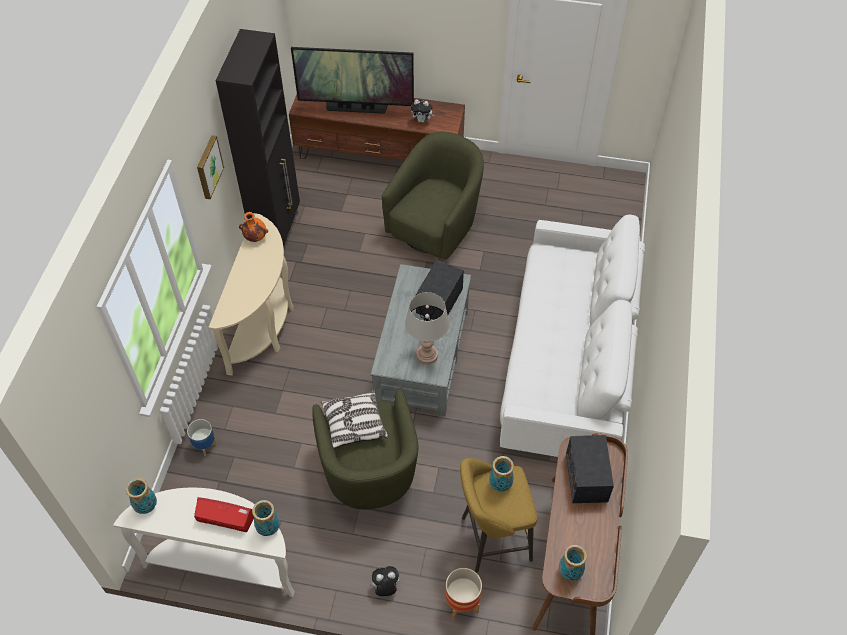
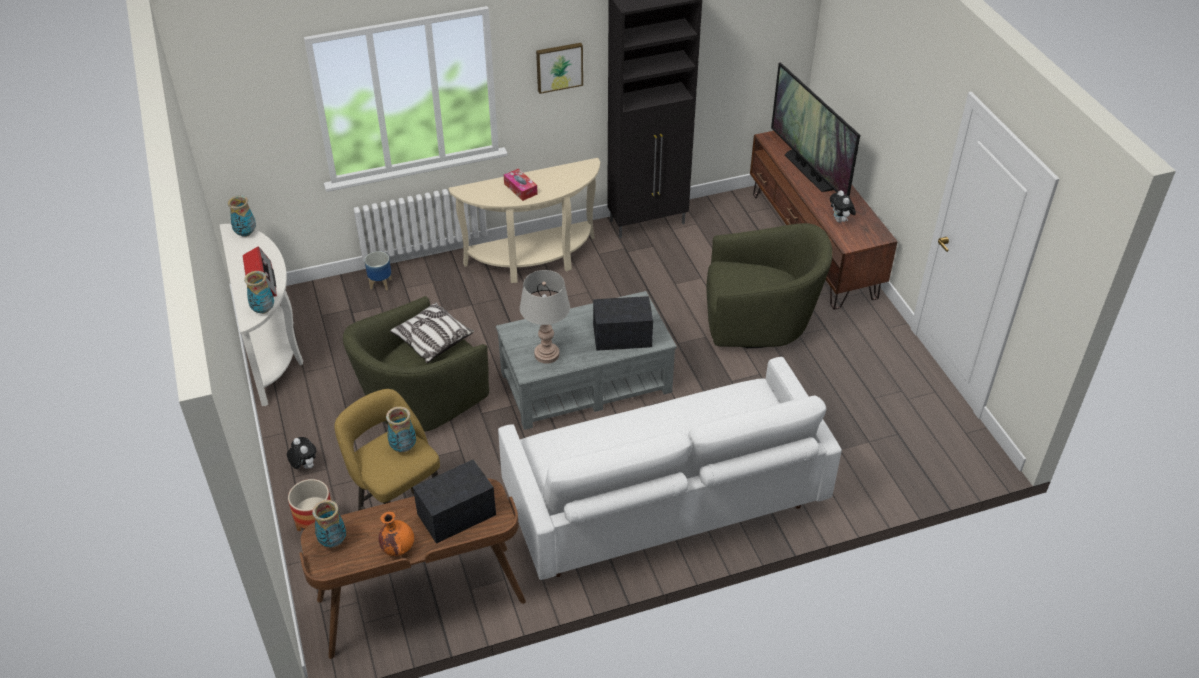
camera: 60 degrees right, 10 degrees down
orange vase [239,212,268,242] -> orange vase moved to [379,512,414,556]
none -> tissue box [504,169,538,201]

